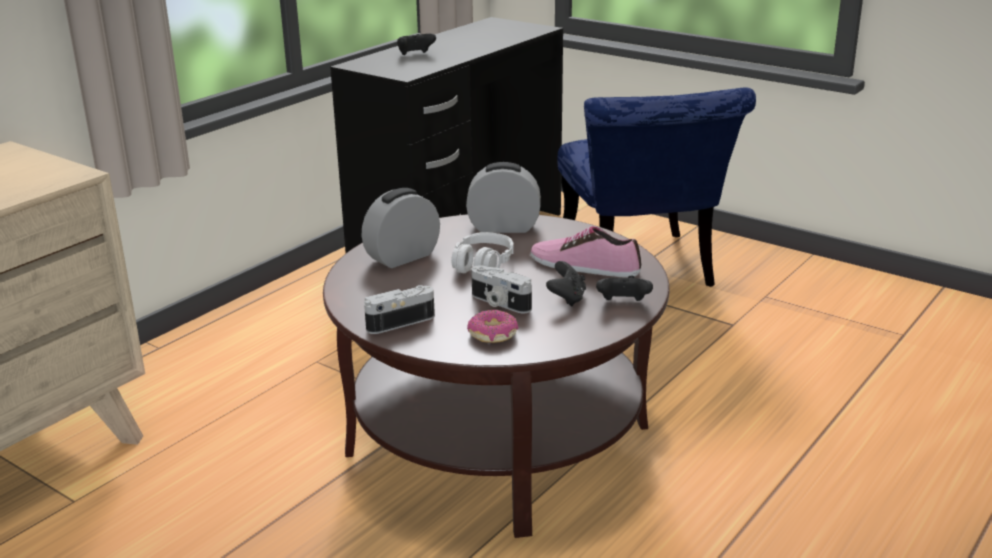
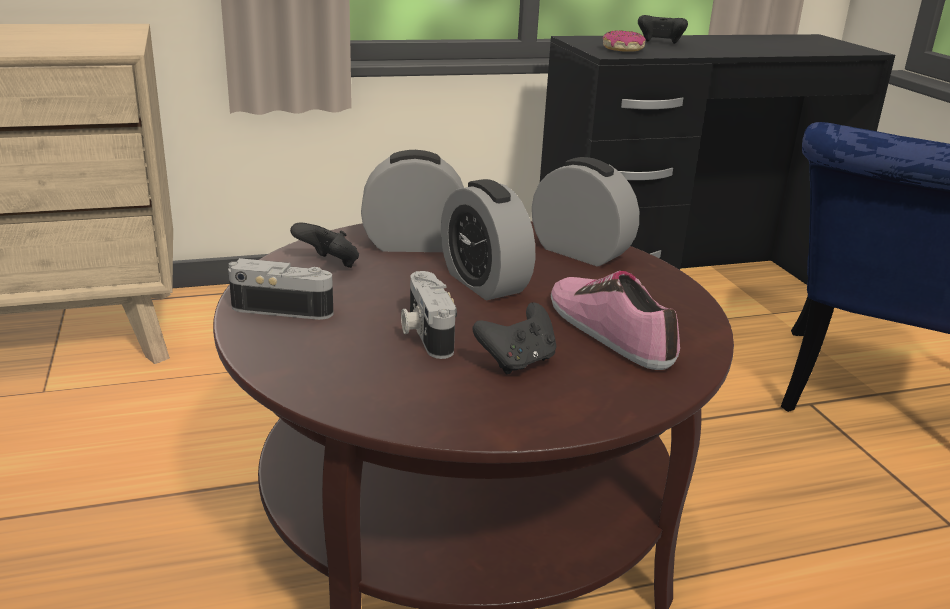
camera: 35 degrees right, 0 degrees up
grey headphones [451,232,514,273] -> alarm clock [441,179,535,300]
donut [467,310,518,343] -> donut moved to [603,30,646,52]
black game controller [596,276,653,301] -> black game controller moved to [290,222,359,268]

